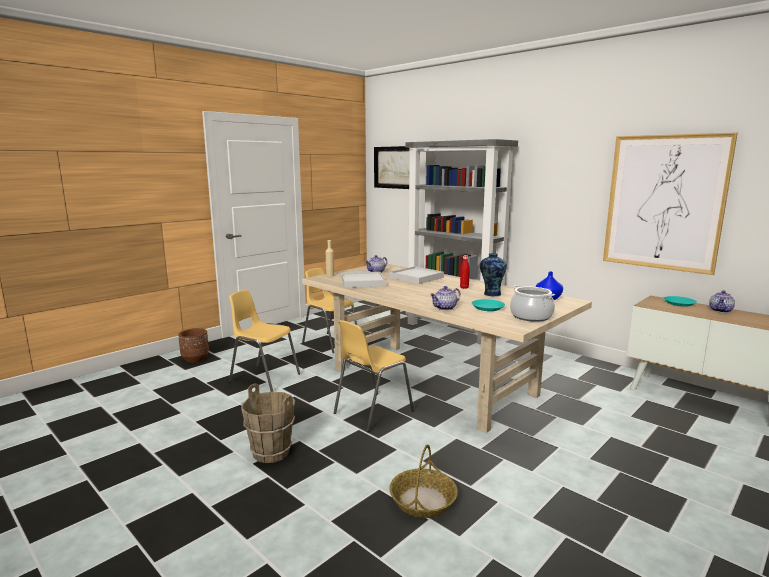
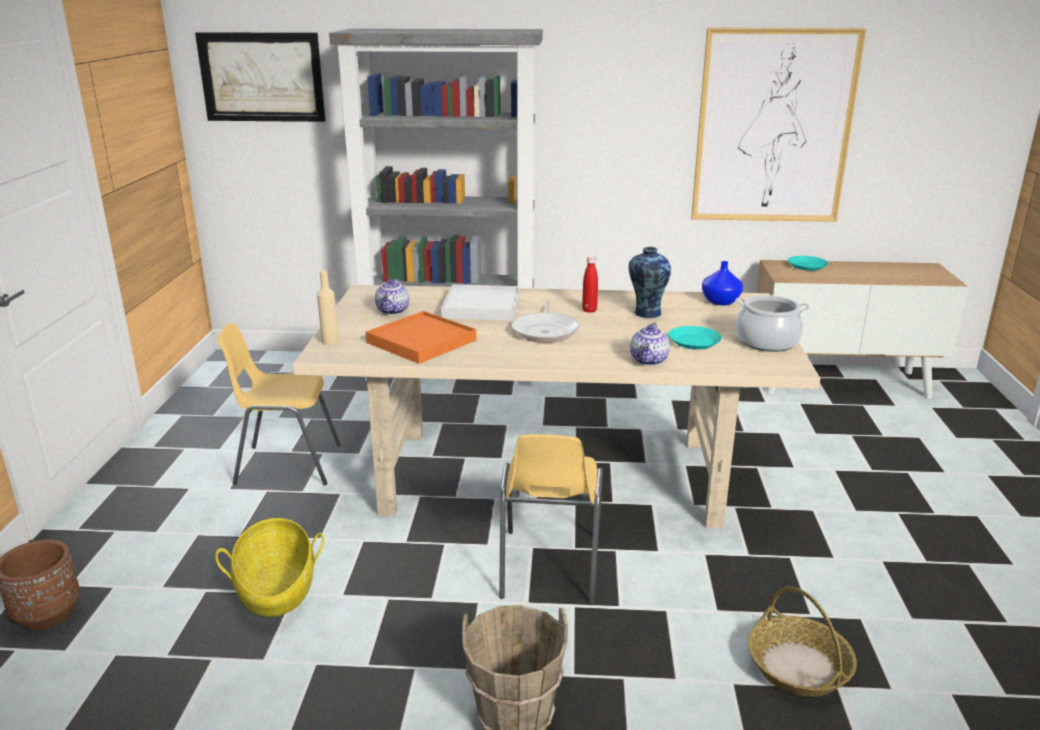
camera: 40 degrees left, 10 degrees up
yellow chair [229,290,300,392] -> basket [215,518,324,617]
white tray [342,271,386,288] -> orange tray [366,311,477,364]
teapot [709,290,735,313] -> none
none -> frying pan [512,301,580,343]

